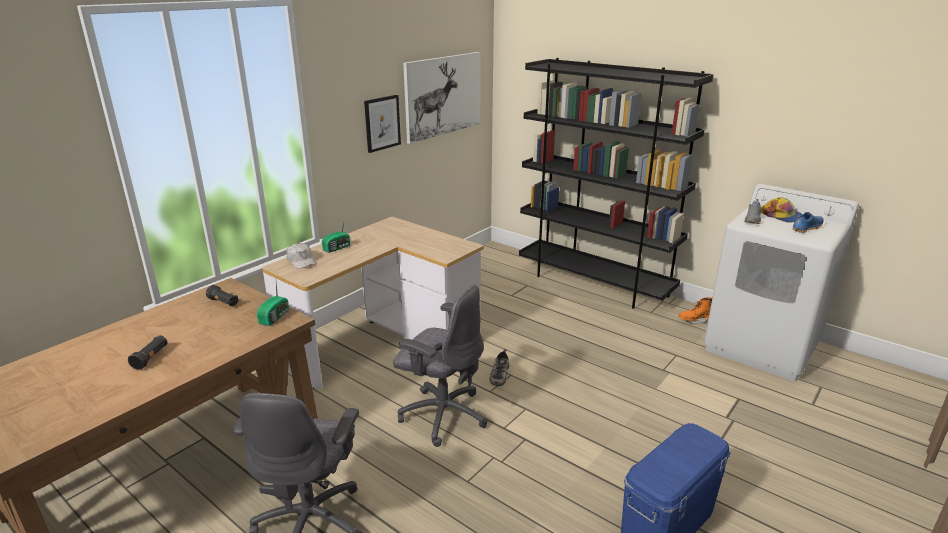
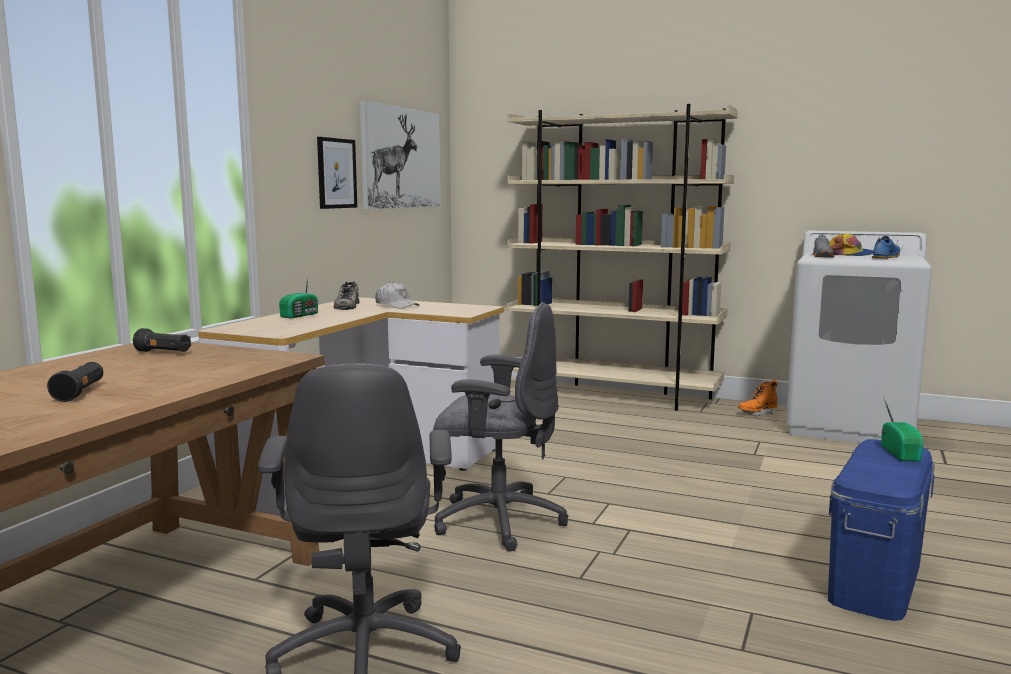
camera: 15 degrees left, 15 degrees down
radio [257,282,289,326] -> radio moved to [881,395,924,462]
white cap [286,243,317,269] -> white cap moved to [375,282,419,309]
shoe [490,349,509,386] -> shoe moved to [334,281,359,310]
black bookcase [519,58,713,309] -> beige bookcase [507,104,738,411]

